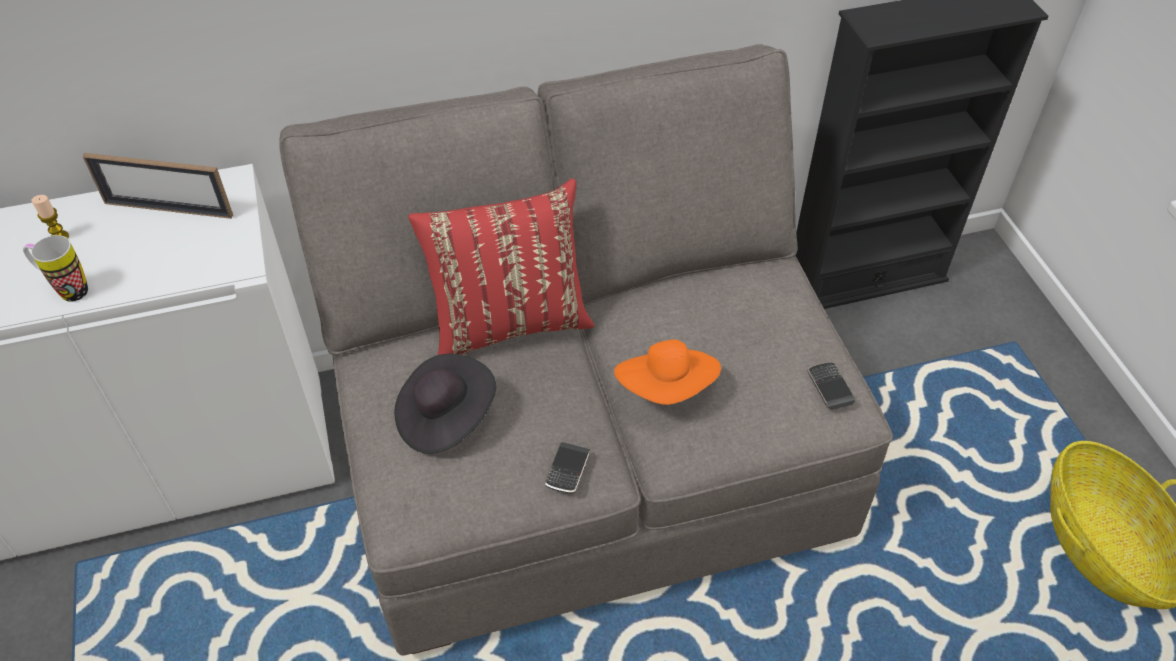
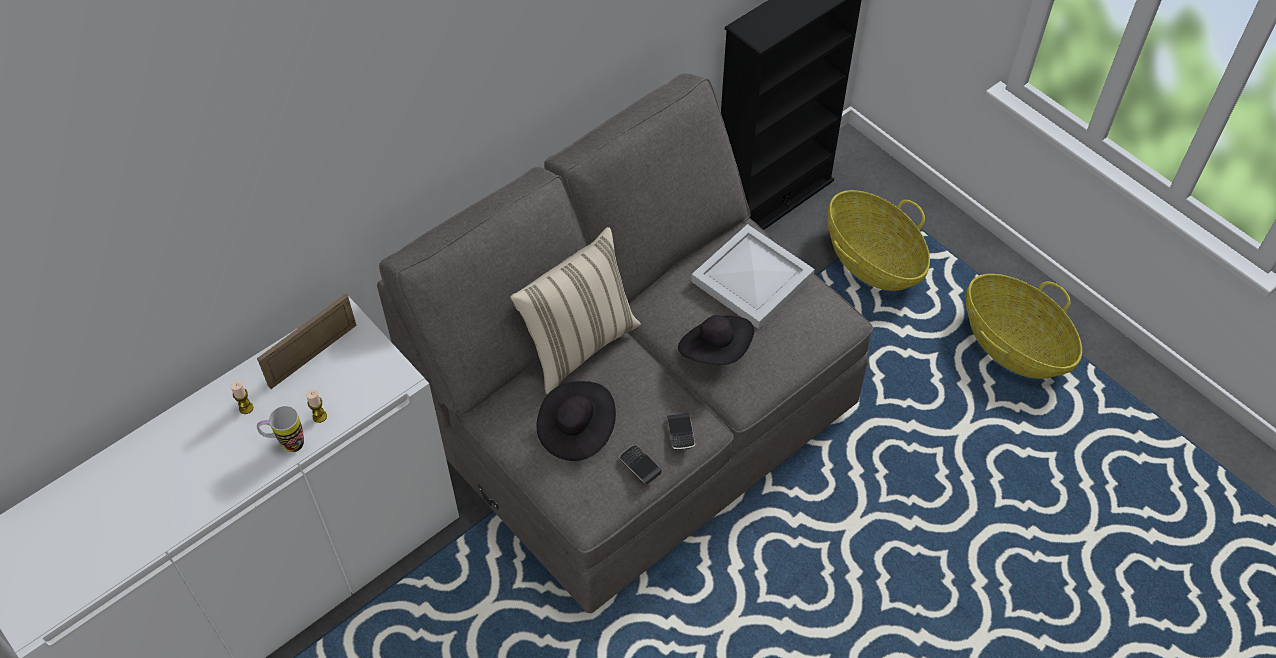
camera: 25 degrees left, 5 degrees up
picture frame [83,153,233,219] -> picture frame turned 150 degrees clockwise [257,294,357,389]
red pillow [408,179,594,355] -> beige pillow [510,227,641,394]
orange hat [614,340,721,405] -> black hat [678,315,754,365]
phone [807,362,855,410] -> phone moved to [619,445,662,484]
none -> candle [306,389,327,423]
none -> white tray [691,224,815,329]
none -> basket [827,190,930,291]

